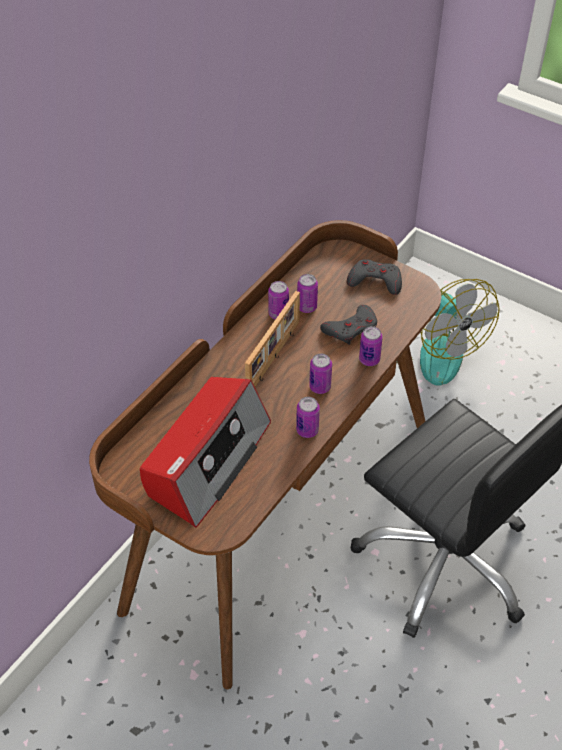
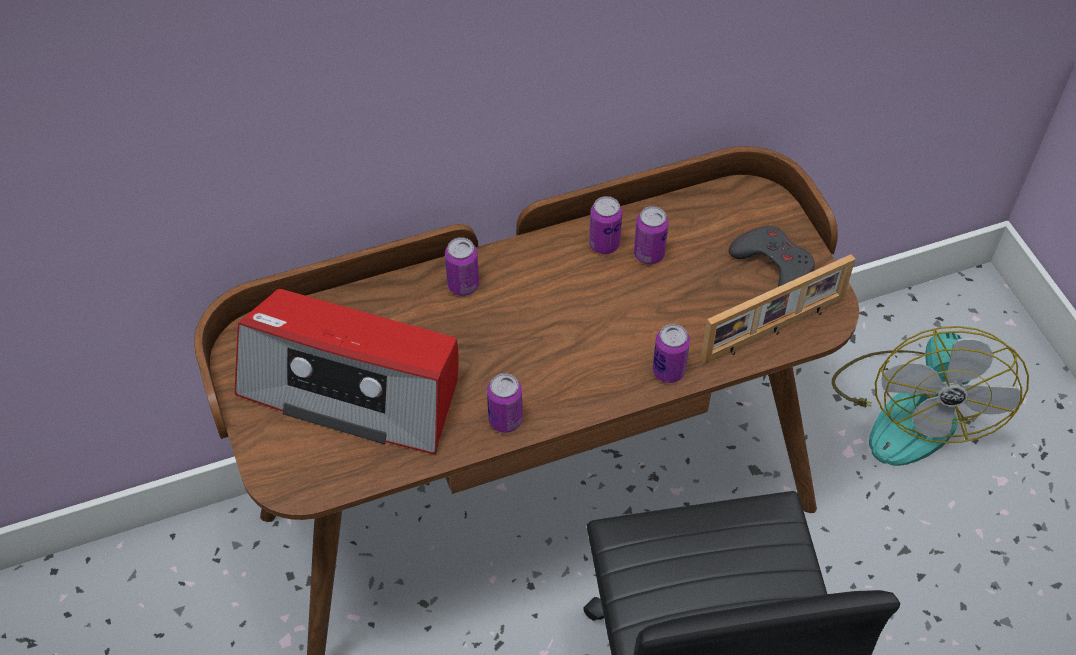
camera: 35 degrees right, 5 degrees up
radio [140,377,271,528] -> radio turned 45 degrees clockwise [235,289,458,454]
picture frame [245,291,300,387] -> picture frame moved to [700,254,855,365]
can [309,354,332,394] -> can moved to [445,237,479,296]
grey game controller [320,305,377,345] -> none

